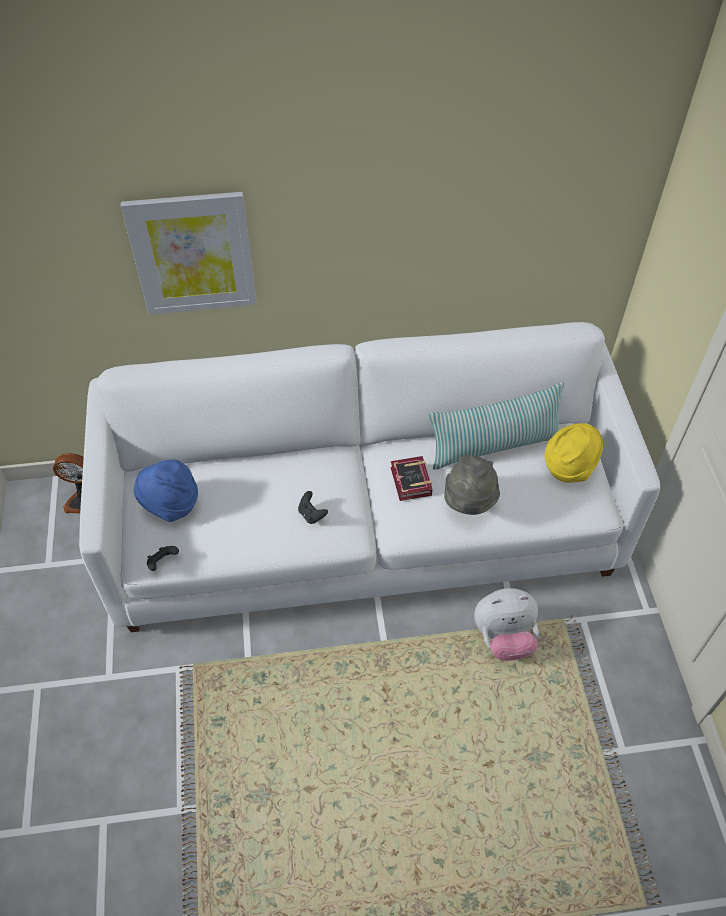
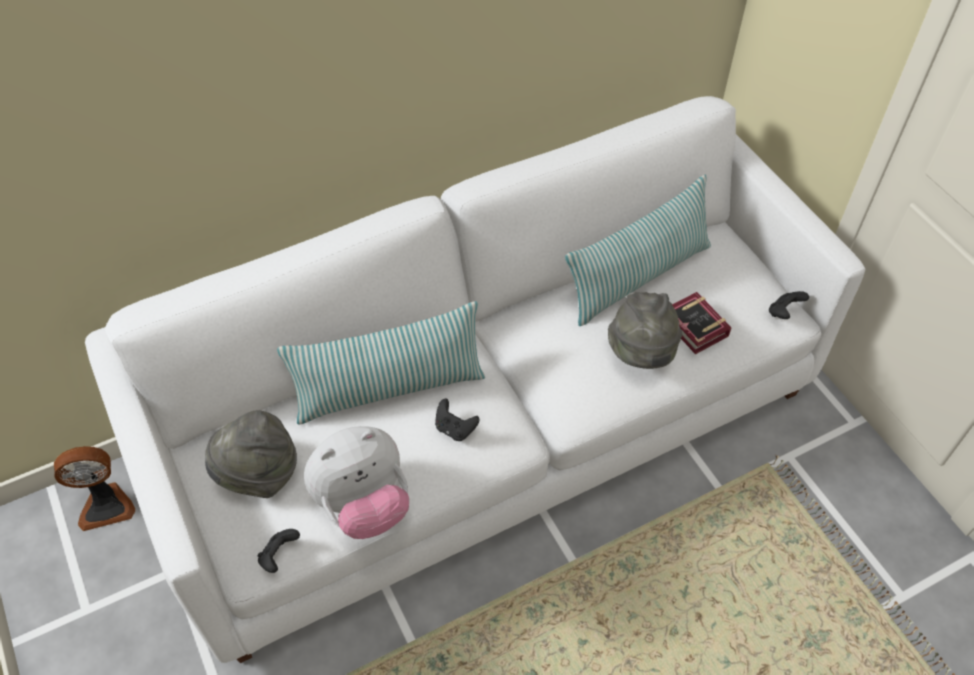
camera: 20 degrees left, 0 degrees up
picture [121,192,257,315] -> none
blue hat [134,460,198,522] -> grey hat [205,410,297,498]
book [391,456,433,501] -> book moved to [672,292,731,355]
plush toy [474,588,539,660] -> plush toy moved to [304,426,409,539]
yellow hat [545,423,603,483] -> none
none -> pillow [277,301,485,425]
none -> black game controller [769,291,809,319]

